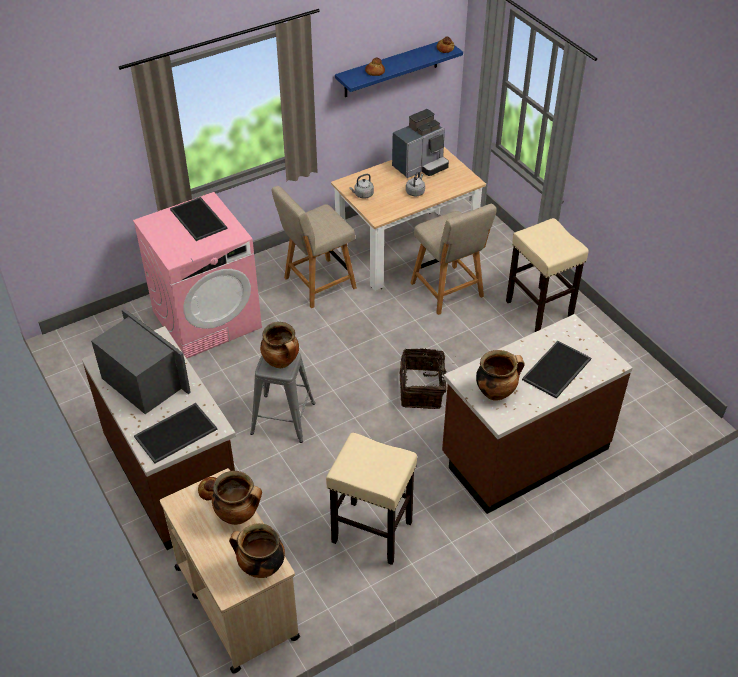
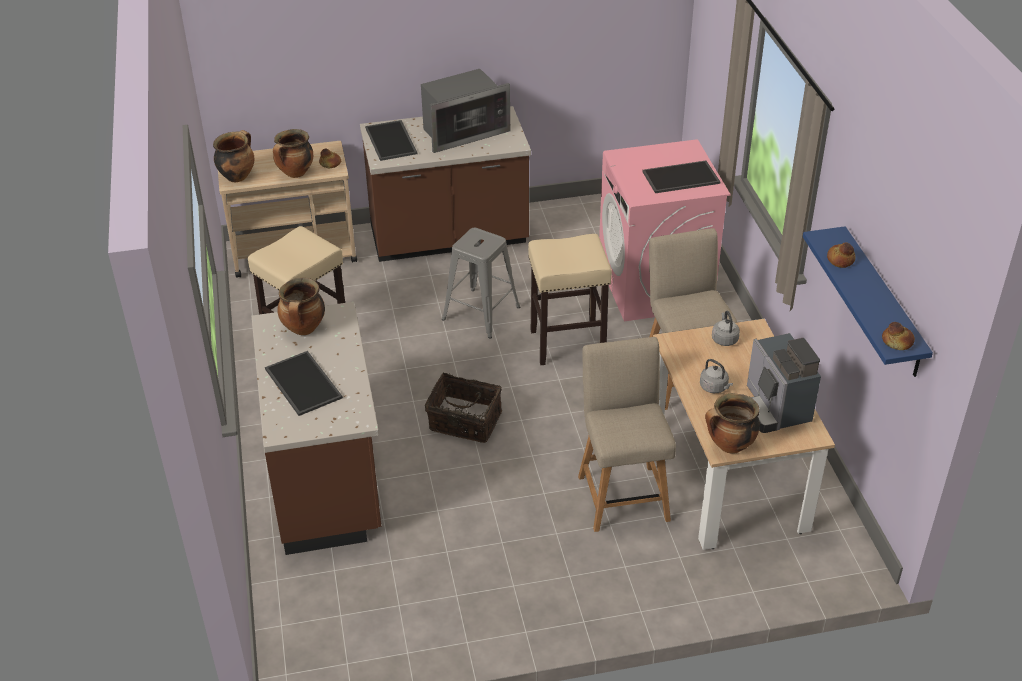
camera: 110 degrees right, 5 degrees down
cooking pot [260,322,299,368] -> cooking pot moved to [705,393,760,454]
beige chair [410,204,497,315] -> beige chair turned 90 degrees clockwise [578,337,676,532]
beige stool [506,218,589,332] -> beige stool moved to [528,234,612,365]

